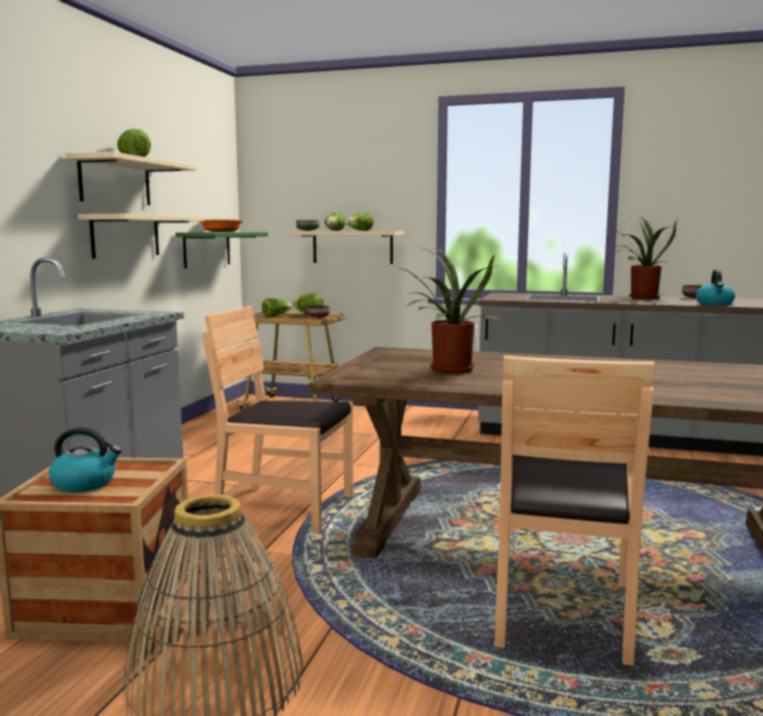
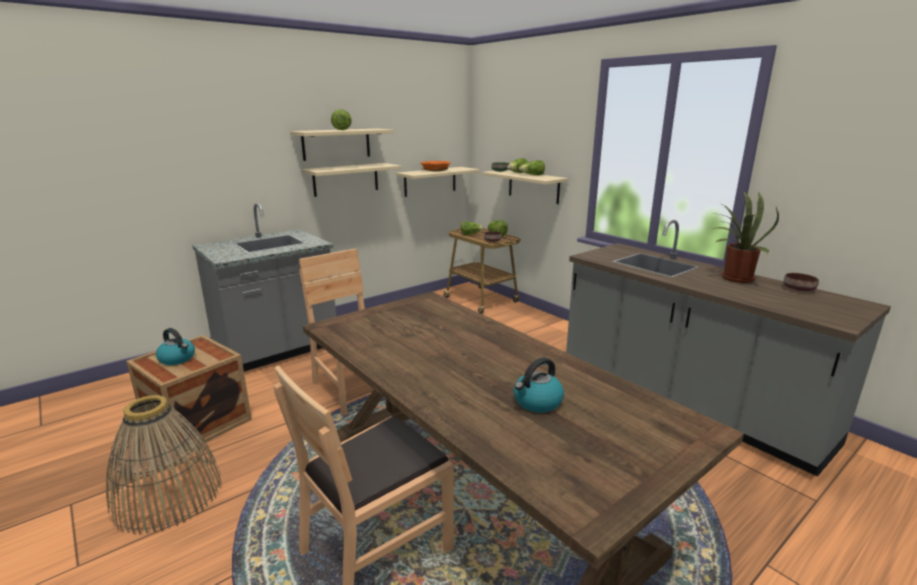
camera: 35 degrees right, 10 degrees up
green shelf [175,232,268,268] -> beige shelf [396,167,480,197]
potted plant [400,246,500,374] -> none
kettle [696,270,735,305] -> kettle moved to [513,357,564,412]

